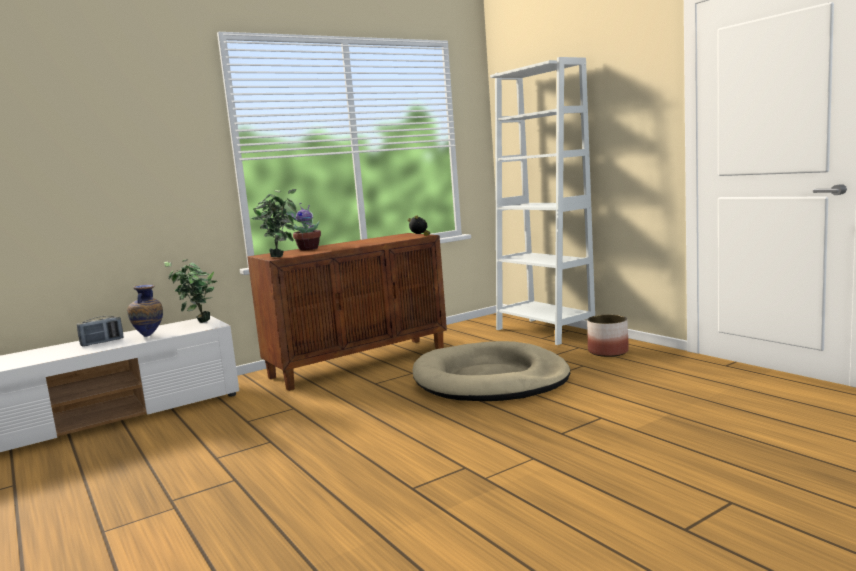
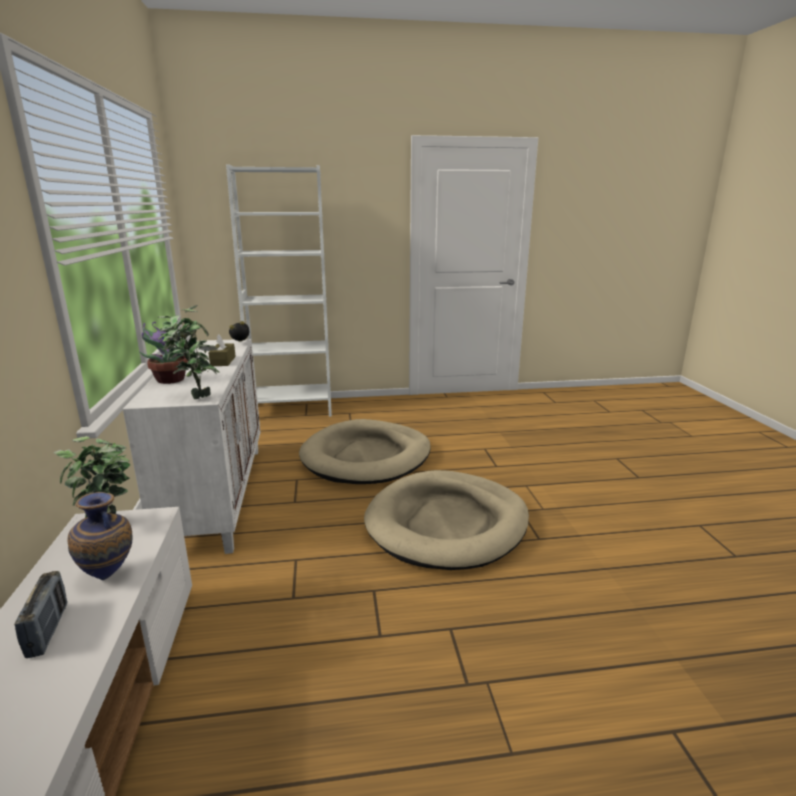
camera: 65 degrees left, 10 degrees up
brown cabinet [247,233,447,391] -> white cabinet [123,339,260,554]
planter [587,314,629,357] -> none
none -> brown tissue box [208,334,236,366]
none -> beige dog bed [364,470,529,570]

